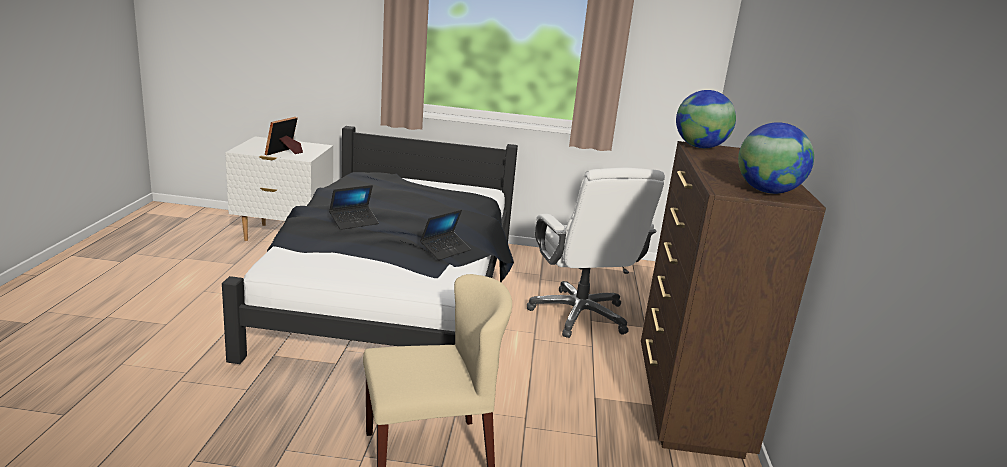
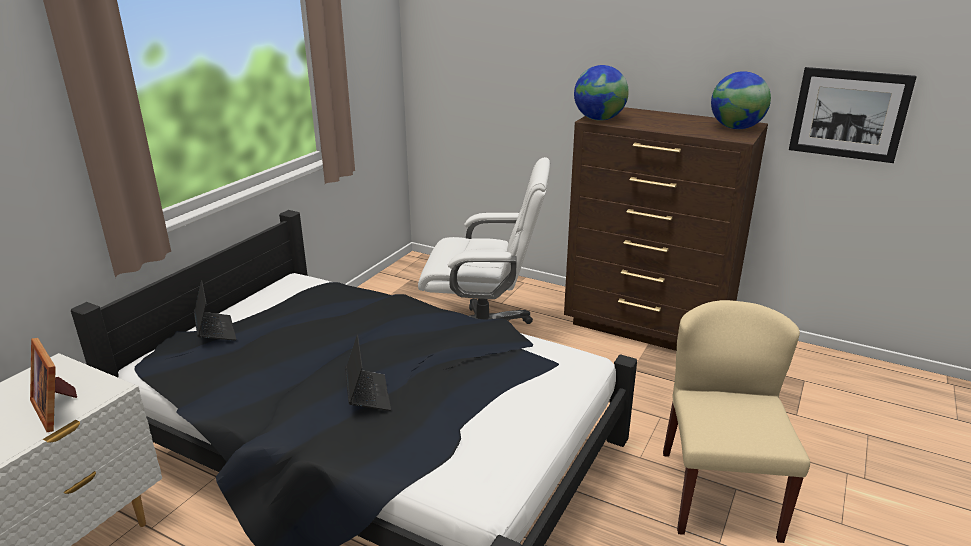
camera: 65 degrees left, 5 degrees up
laptop [420,210,471,260] -> laptop moved to [194,280,236,340]
none -> picture [789,67,917,163]

